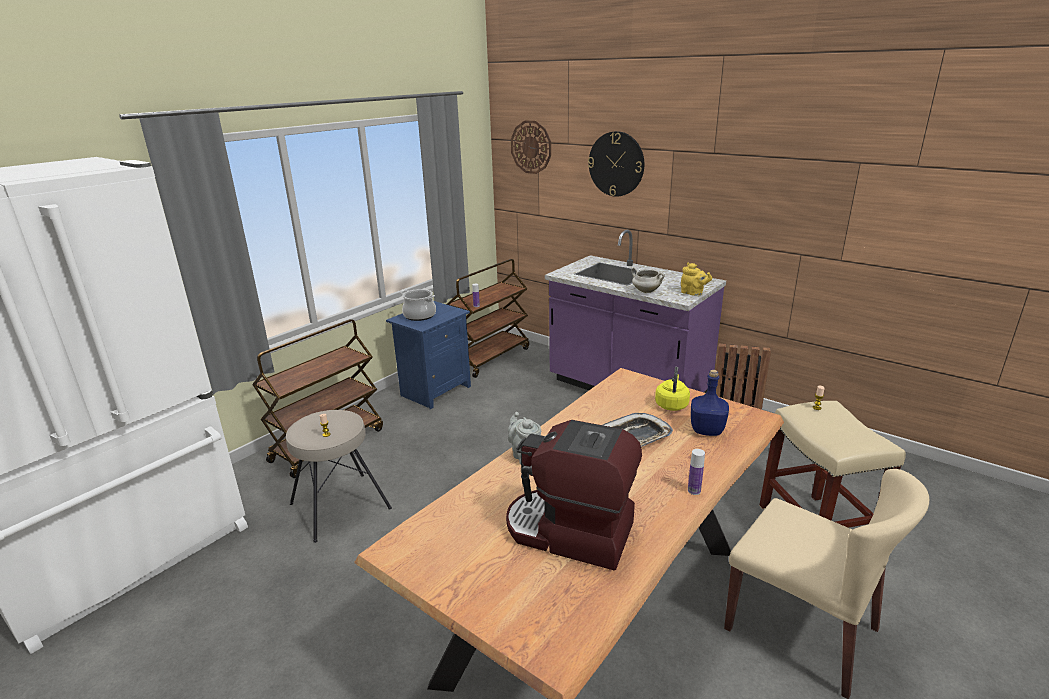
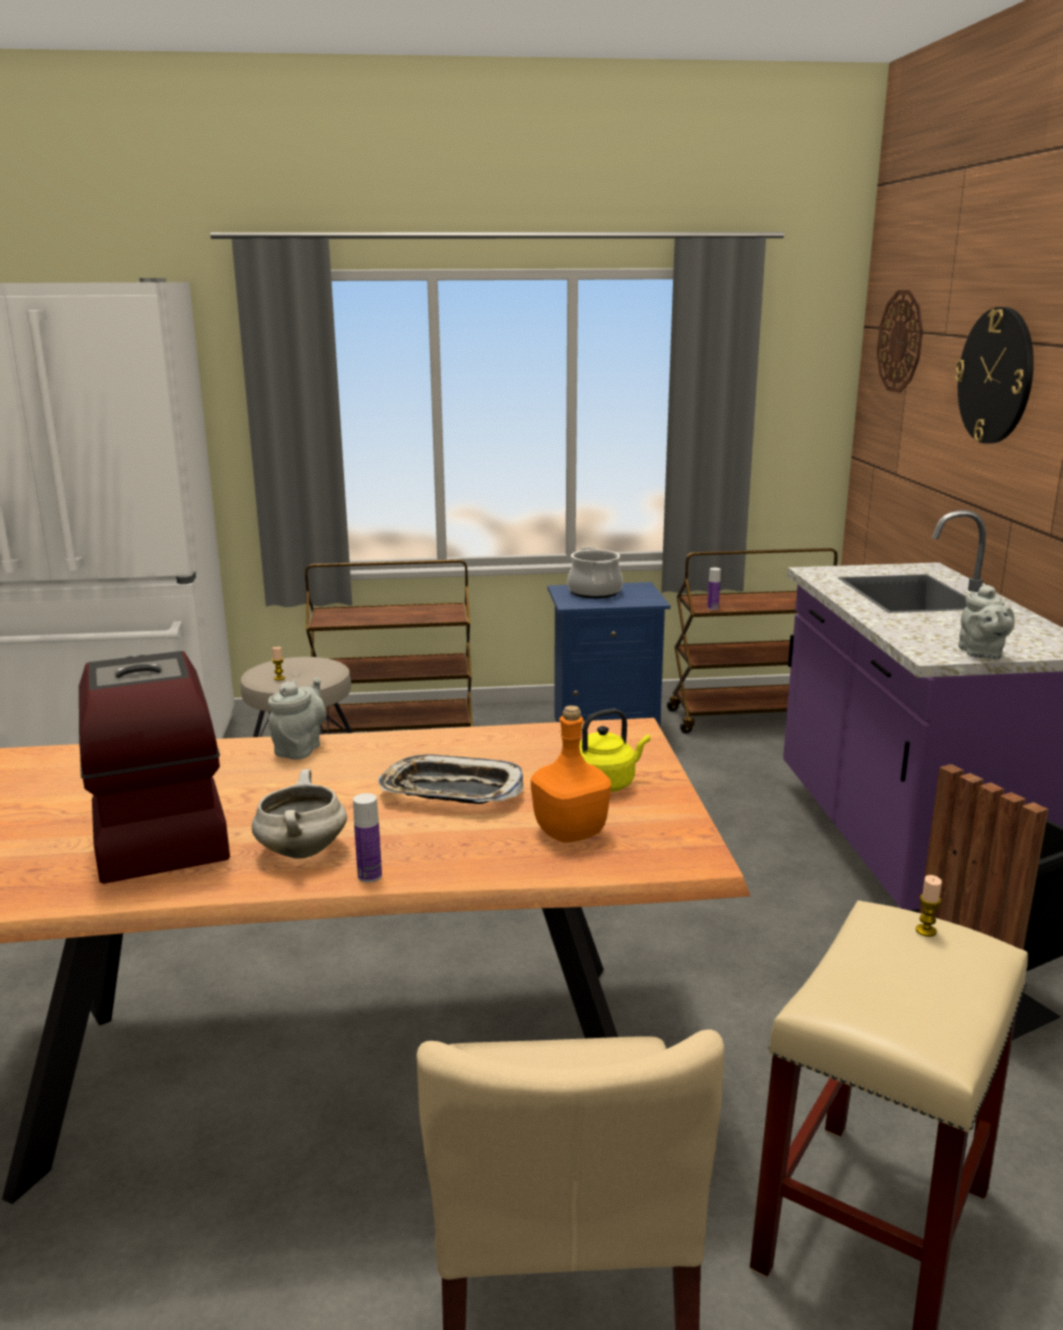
camera: 45 degrees right, 5 degrees down
white cooking pot [632,267,665,293] -> white cooking pot moved to [252,769,347,858]
yellow teapot [681,263,712,296] -> grey teapot [958,583,1015,660]
blue bottle [691,370,729,436] -> orange bottle [531,705,611,843]

